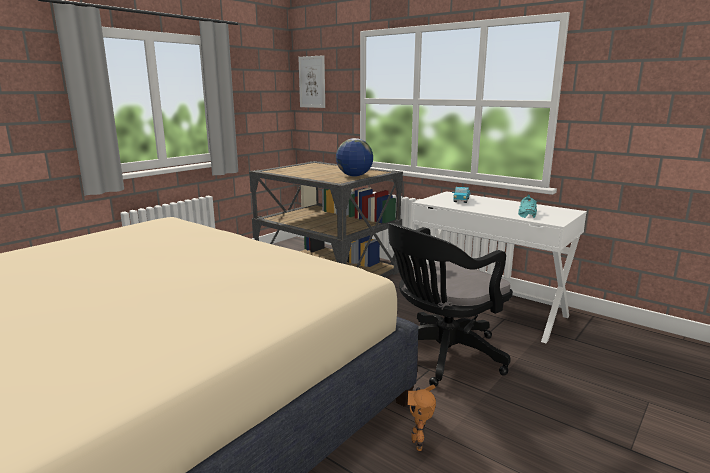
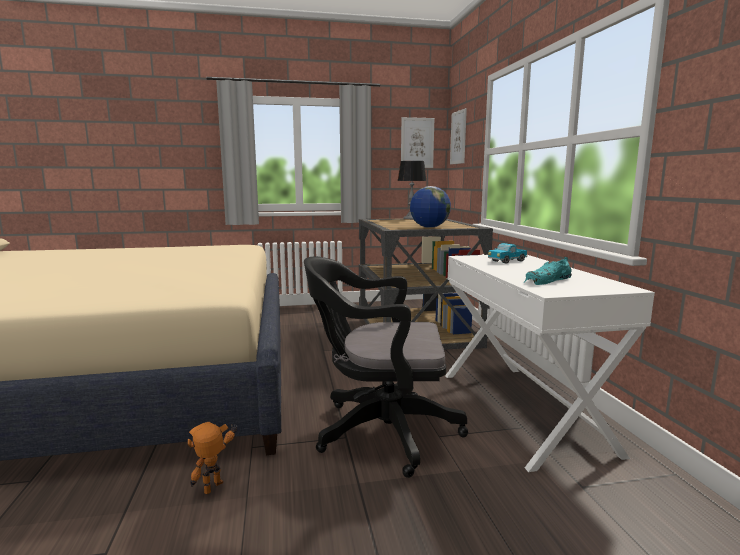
camera: 40 degrees right, 5 degrees down
none -> table lamp [398,161,426,220]
none -> picture [401,117,434,168]

